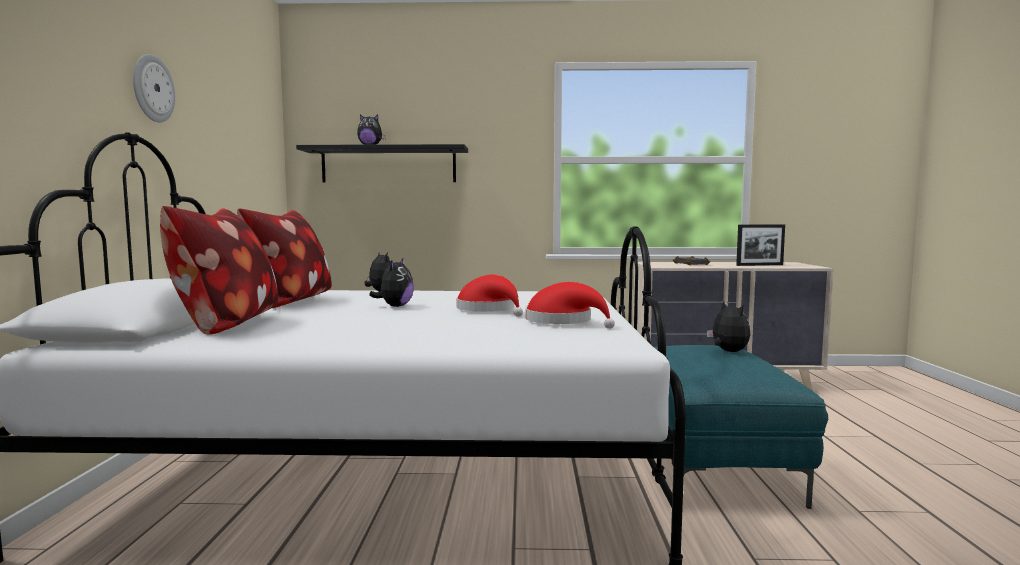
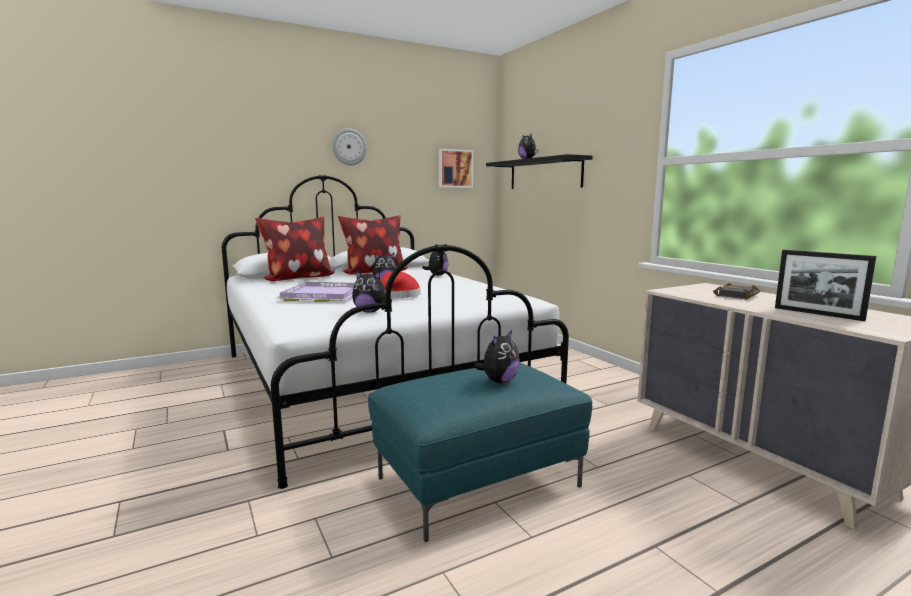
camera: 60 degrees right, 5 degrees up
red hat [526,282,615,329] -> plush toy [352,271,385,312]
none -> purple tray [274,282,355,302]
none -> picture [438,149,473,188]

